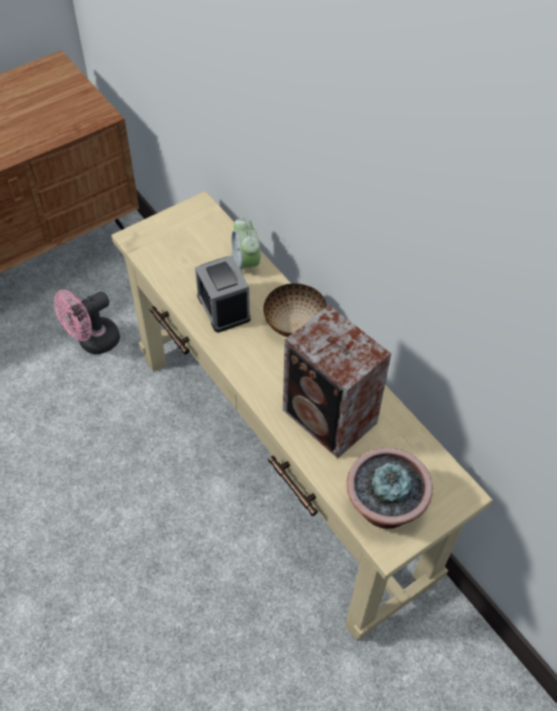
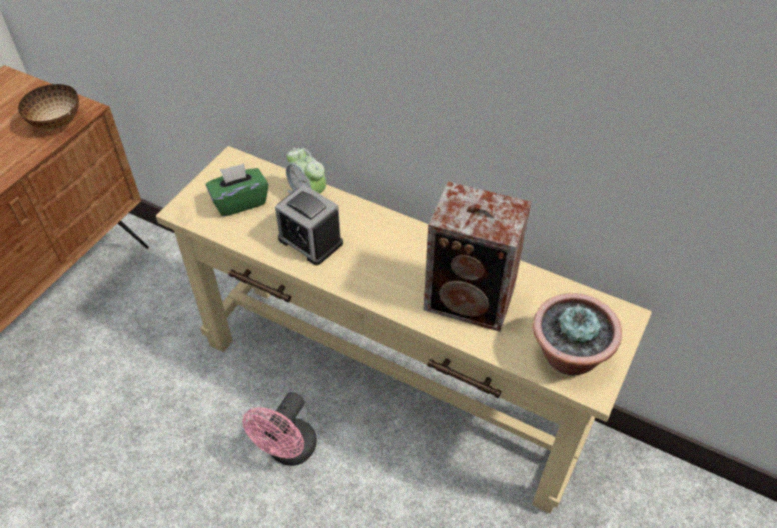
camera: 25 degrees left, 5 degrees down
pink fan [54,290,120,354] -> pink fan moved to [243,392,317,466]
bowl [263,283,327,337] -> bowl moved to [18,84,79,130]
none -> green tissue box [206,163,269,216]

